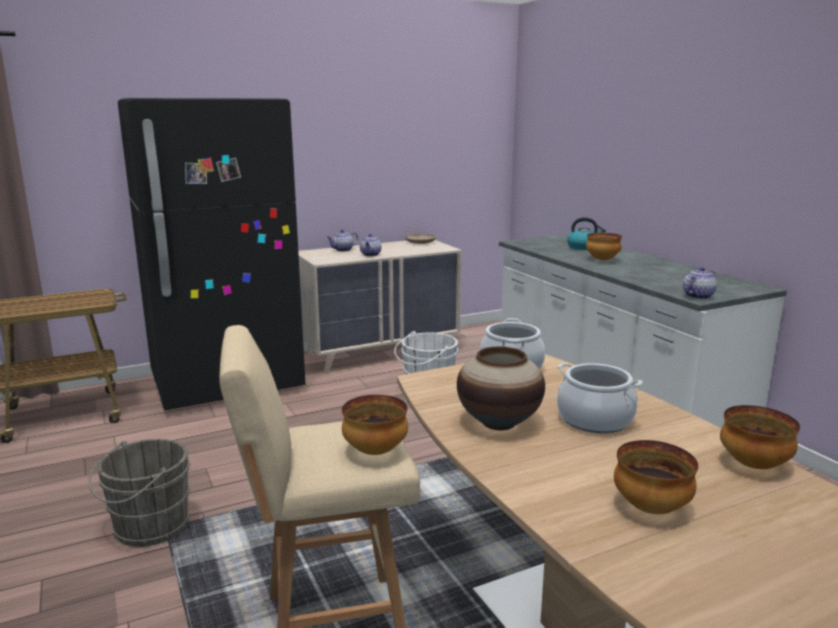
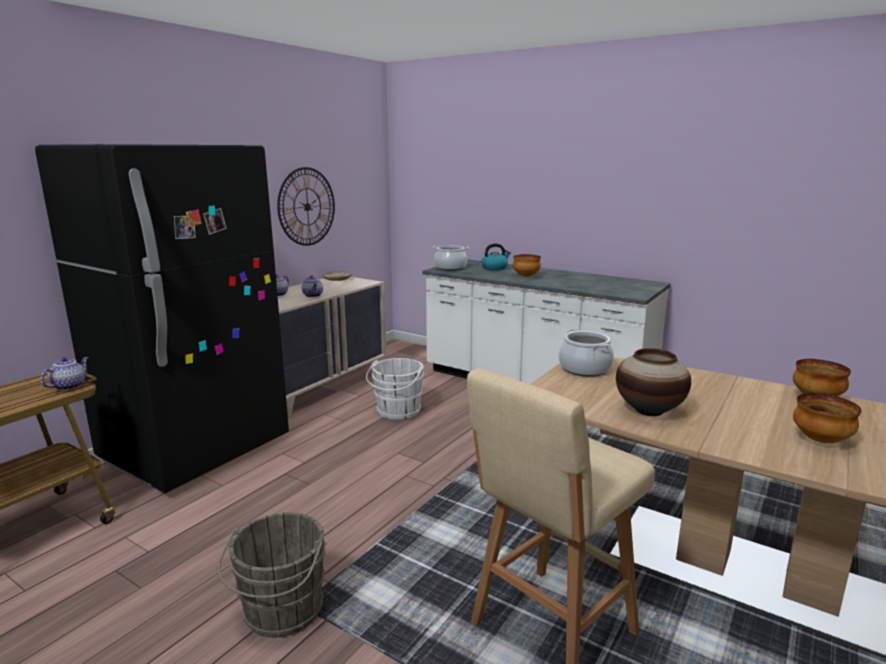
camera: 30 degrees left, 0 degrees up
bowl [342,395,408,455] -> none
cooking pot [557,363,643,433] -> cooking pot moved to [432,246,469,271]
teapot [683,267,717,299] -> teapot moved to [40,357,89,390]
none -> wall clock [277,167,335,246]

